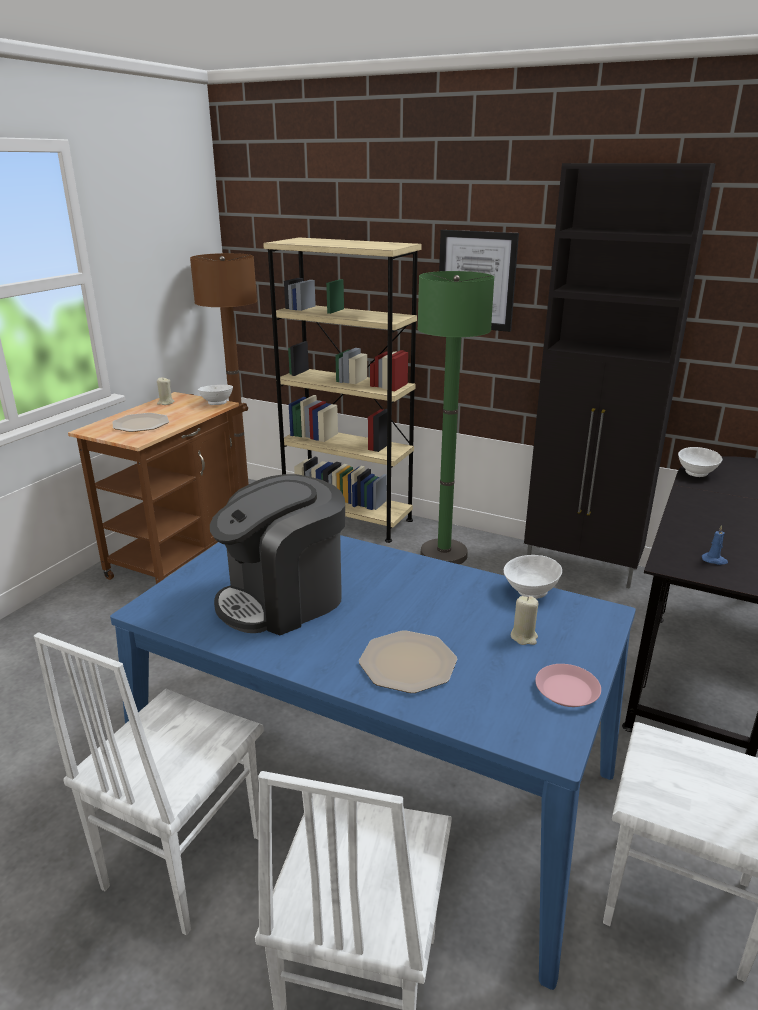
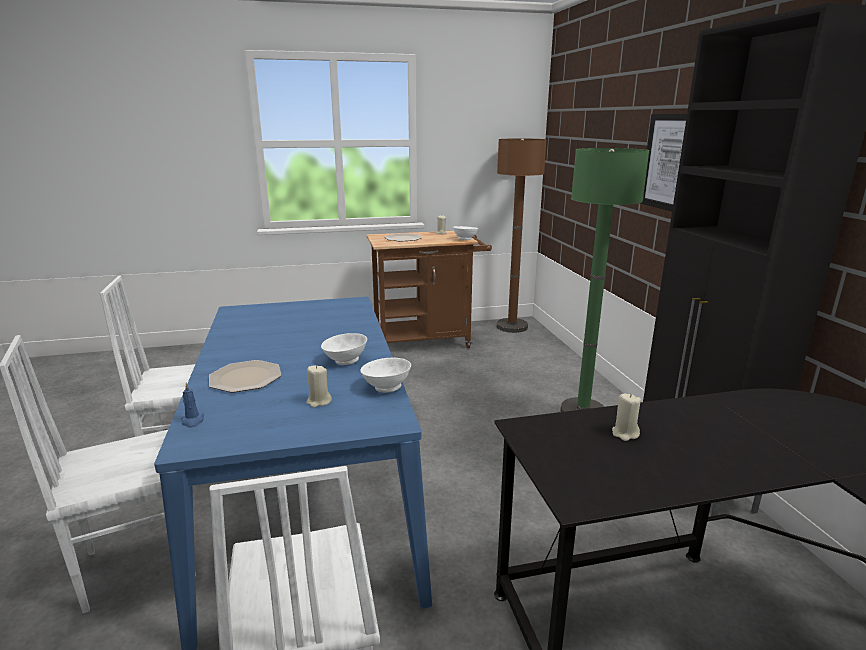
camera: 50 degrees right, 5 degrees down
coffee machine [210,474,345,635] -> none
beige bookcase [263,237,421,543] -> none
pink plate [535,664,601,707] -> none
white bowl [678,447,722,477] -> white bowl moved to [321,333,367,365]
blue candle [702,525,728,565] -> blue candle moved to [181,383,204,428]
none -> beige candle [612,394,641,441]

